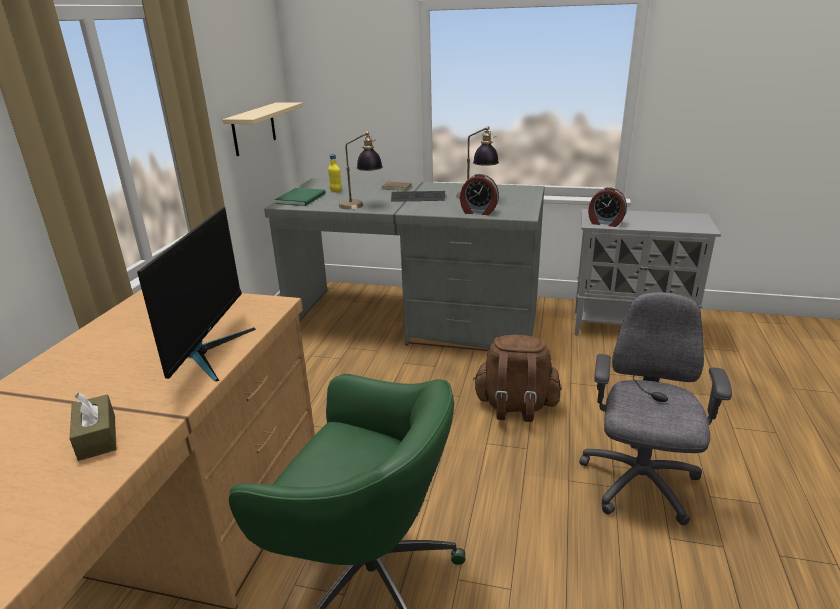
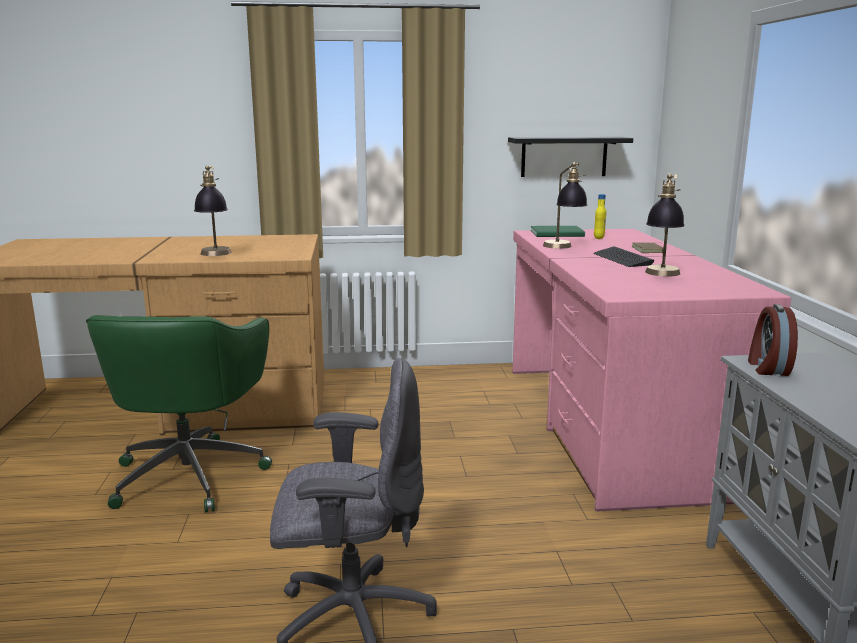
camera: 70 degrees right, 10 degrees down
brown tissue box [70,392,116,461] -> none
monitor [137,207,256,381] -> table lamp [194,165,232,256]
beige shelf [223,102,303,156] -> black shelf [508,137,633,177]
grey desk [264,178,545,352] -> pink desk [513,229,791,512]
alarm clock [460,174,499,215] -> none
brown backpack [473,335,561,422] -> none

